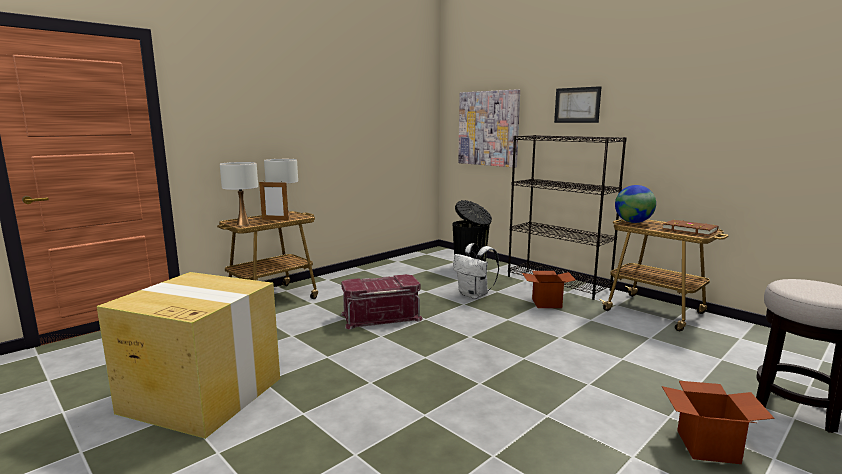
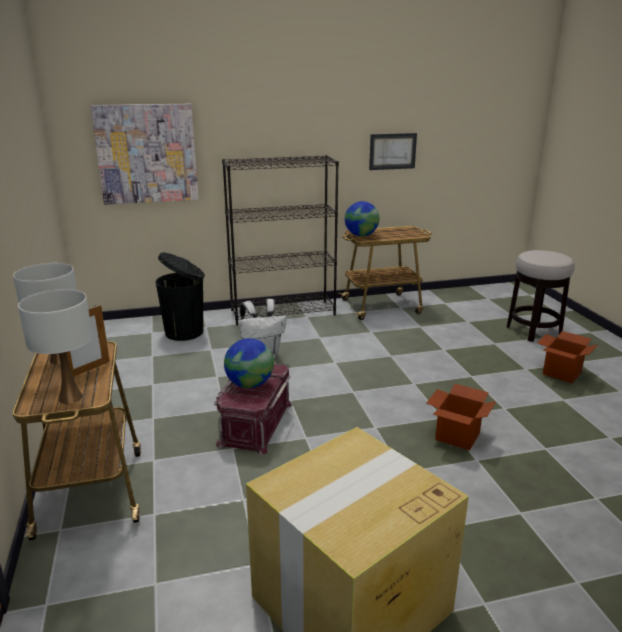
camera: 60 degrees left, 10 degrees up
cardboard box [522,271,576,308] -> cardboard box moved to [427,384,496,451]
picture [554,86,602,123] -> picture moved to [369,133,417,170]
brown book [662,220,718,236] -> none
none -> globe [224,338,274,388]

